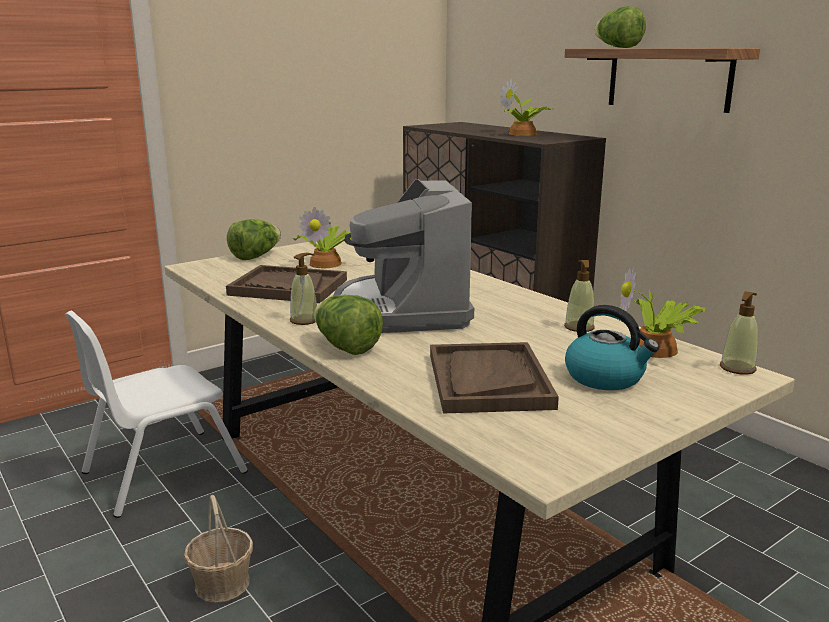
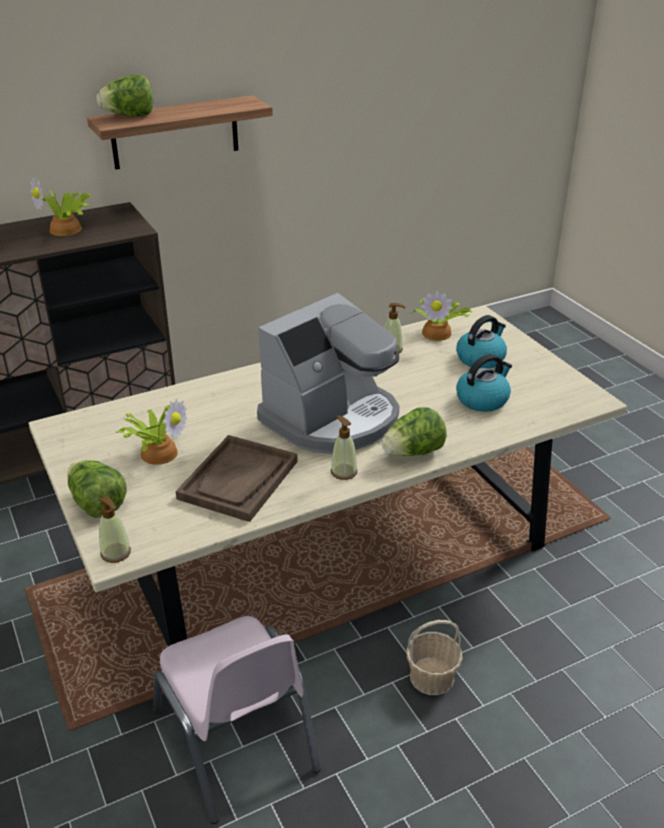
camera: 80 degrees left, 15 degrees up
white chair [65,311,248,518] -> pink chair [153,616,321,824]
coffee machine [333,179,474,333] -> coffee machine turned 45 degrees counterclockwise [257,293,400,454]
brown tray [430,342,559,414] -> kettle [456,354,512,412]
soap dispenser [720,291,758,375] -> soap dispenser moved to [99,496,131,563]

